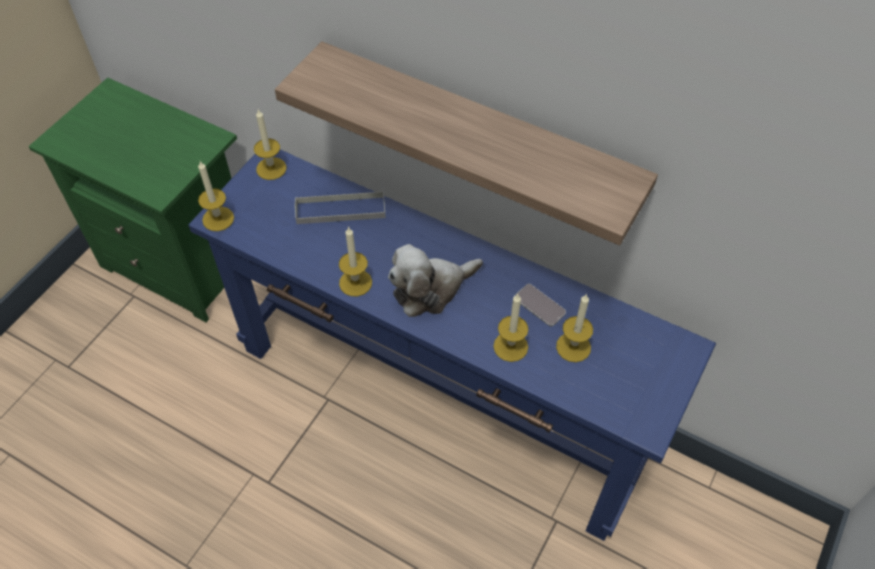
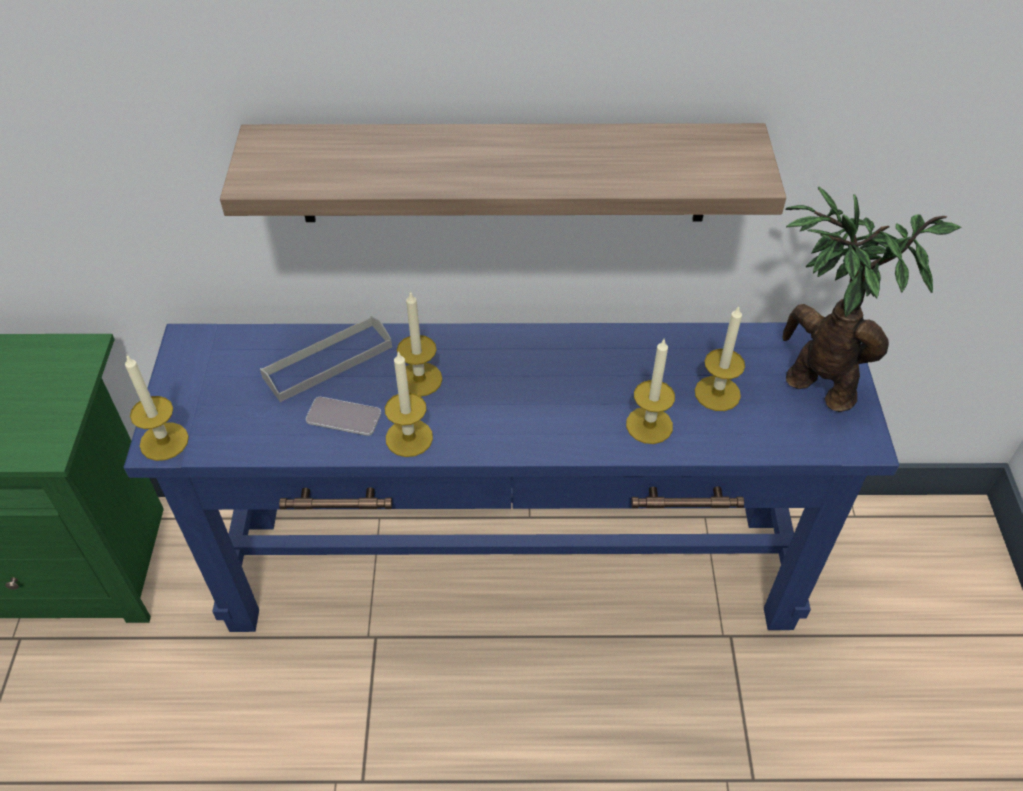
camera: 30 degrees left, 5 degrees down
candle [254,110,286,180] -> candle moved to [397,291,442,397]
plush toy [388,244,483,317] -> none
phone [515,284,566,326] -> phone moved to [306,397,381,436]
none -> potted plant [783,186,961,412]

